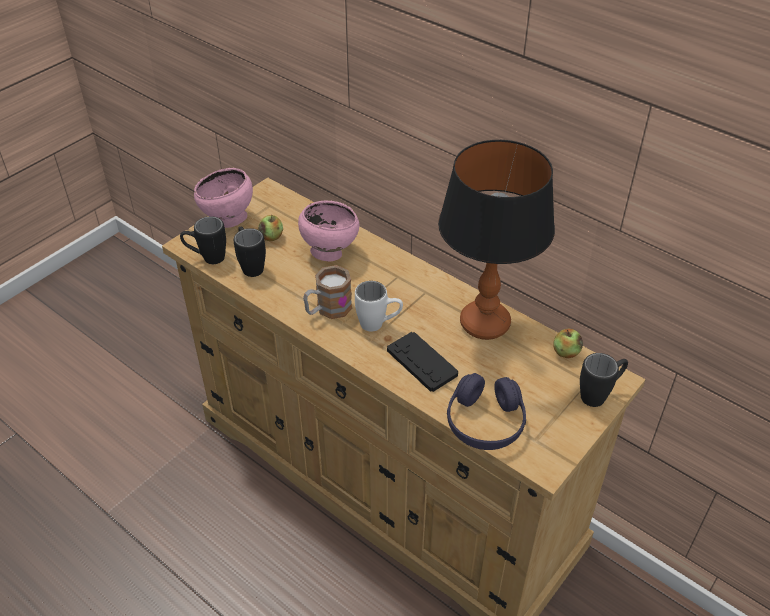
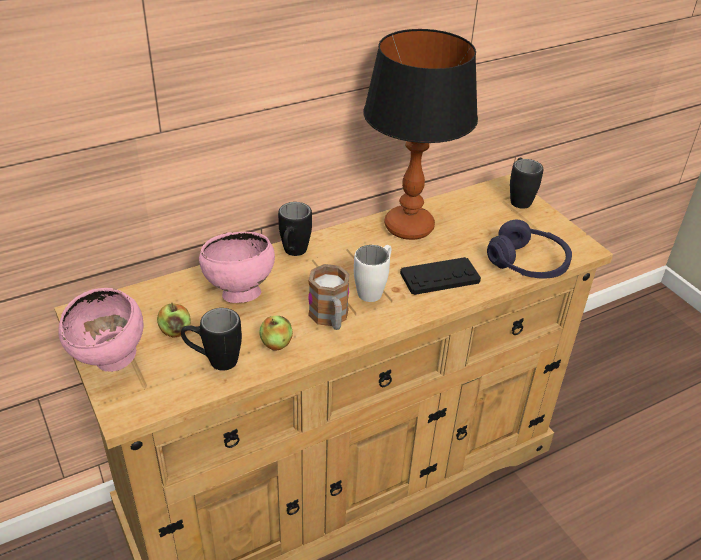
camera: 70 degrees left, 5 degrees down
black mug [180,216,226,264] -> black mug moved to [278,202,312,256]
apple [553,328,583,358] -> apple moved to [259,316,293,351]

